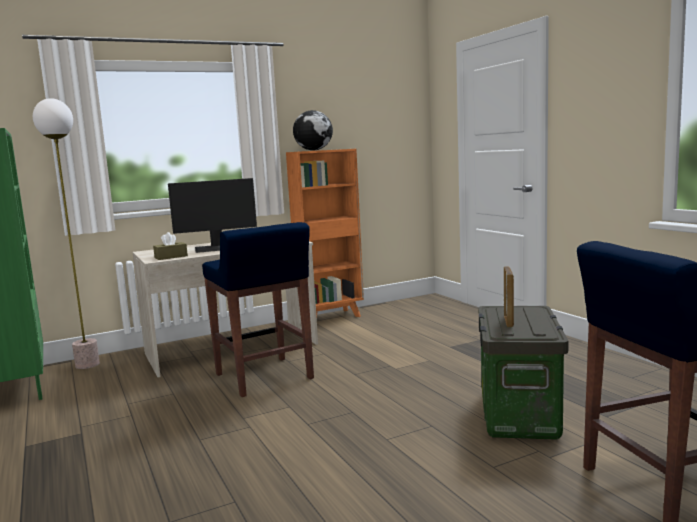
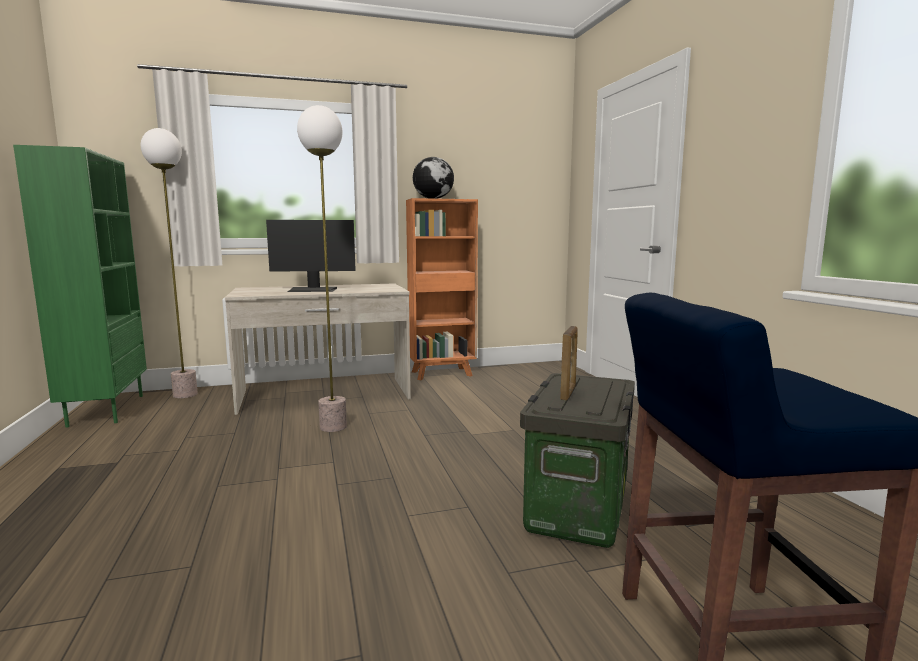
camera: 10 degrees right, 0 degrees up
brown tissue box [153,232,188,260] -> none
blue stool [202,222,314,397] -> floor lamp [297,105,347,432]

